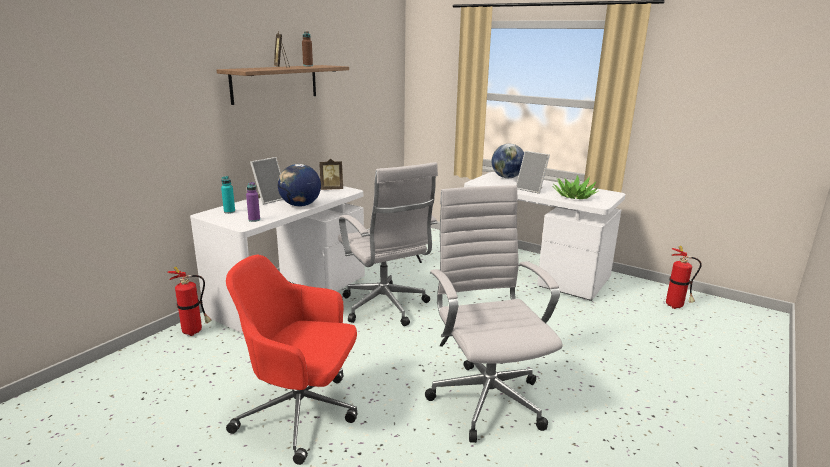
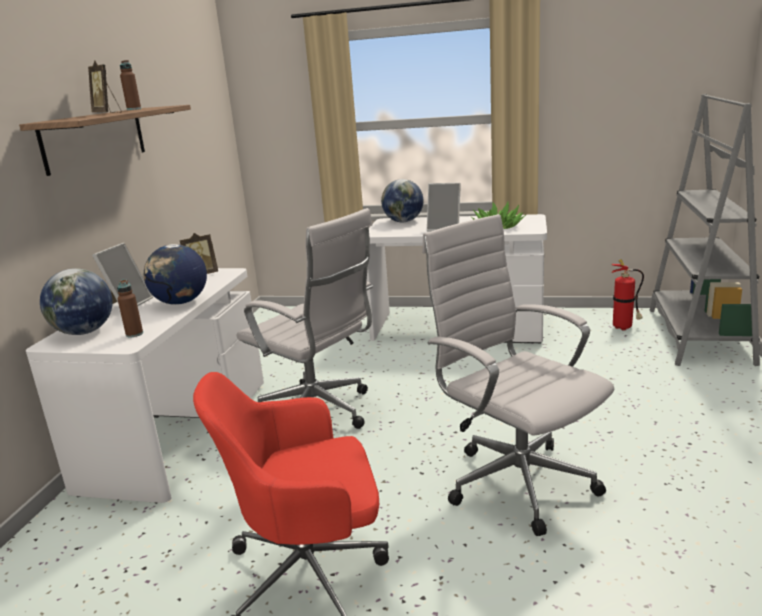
camera: 20 degrees left, 0 degrees up
fire extinguisher [167,267,211,336] -> none
turquoise bottle [221,176,235,214] -> globe [40,268,113,335]
purple bottle [246,182,260,222] -> brown bottle [117,279,143,337]
none -> grey bookcase [649,94,761,366]

